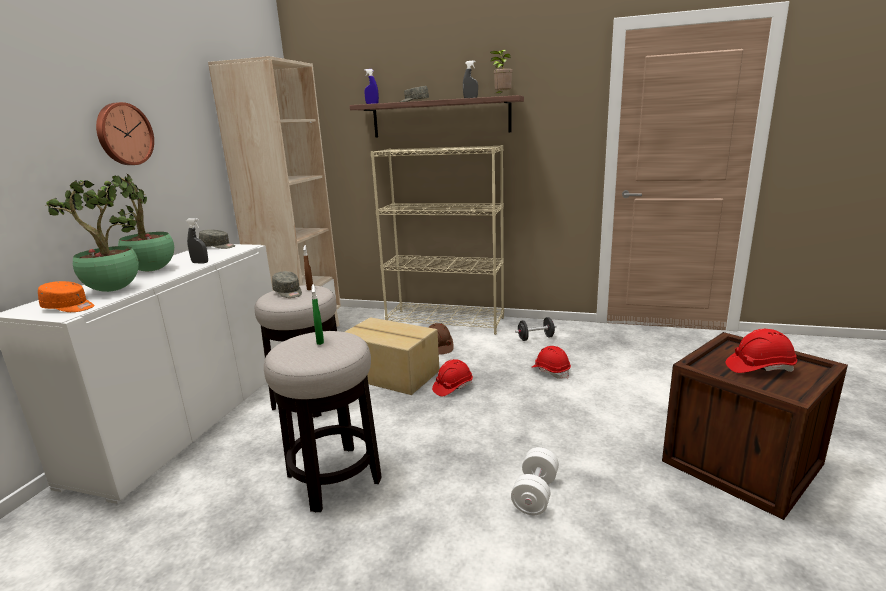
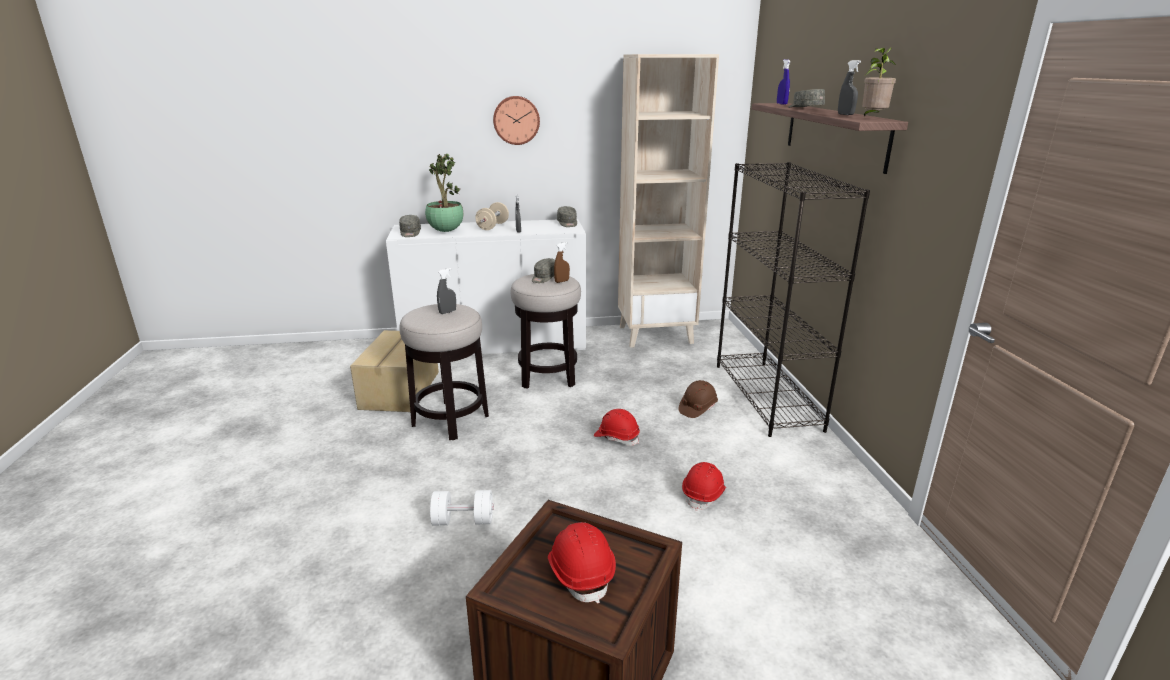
camera: 65 degrees right, 5 degrees up
orange cap [38,281,94,312] -> grey cap [399,215,421,237]
potted plant [112,174,174,271] -> beige dumbbell [475,202,509,230]
green spray bottle [311,284,324,345] -> grey spray bottle [437,268,456,314]
cardboard box [345,317,440,395] -> cardboard box moved to [350,330,439,412]
beige bookcase [371,145,504,335] -> black bookcase [717,162,870,437]
black dumbbell [515,317,557,341] -> none

